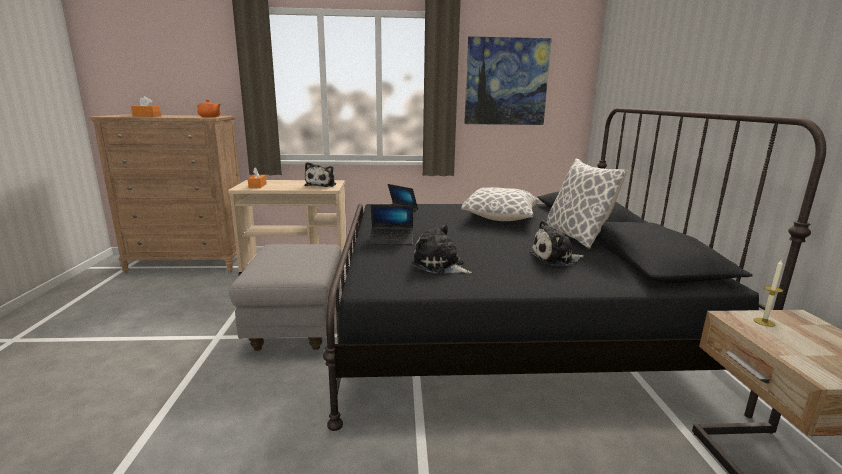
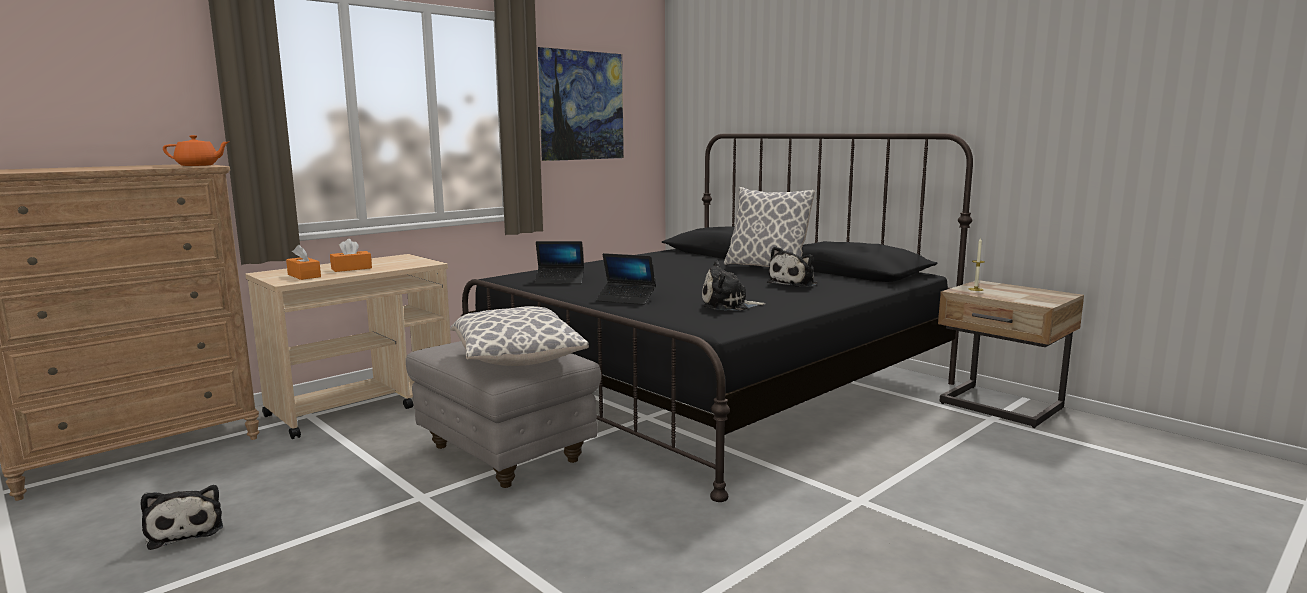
camera: 40 degrees left, 5 degrees down
orange tissue box [131,96,161,117] -> orange tissue box moved to [330,239,372,272]
plush toy [304,162,336,187] -> plush toy moved to [141,485,223,550]
laptop [370,205,413,245] -> laptop turned 60 degrees clockwise [596,253,656,305]
pillow [461,187,539,221] -> pillow moved to [450,306,589,366]

